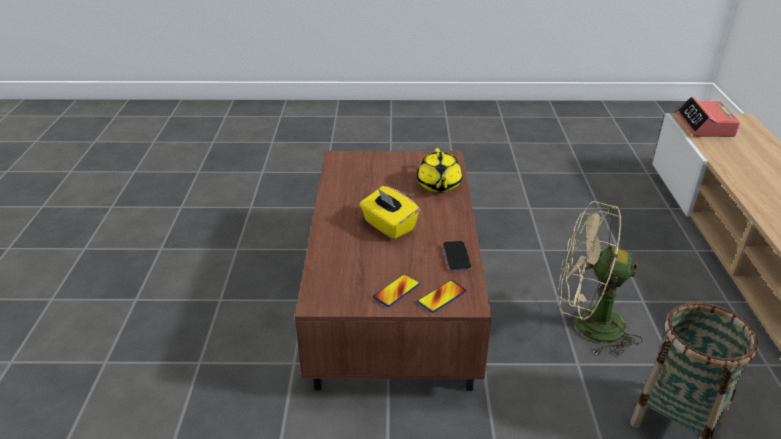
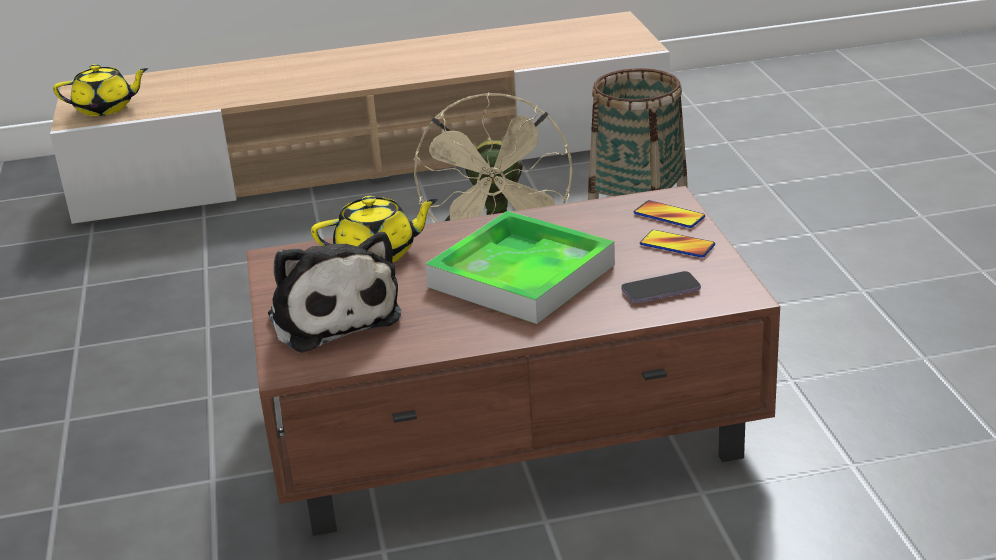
camera: 100 degrees left, 5 degrees down
yellow tissue box [359,186,420,239] -> tray [425,211,615,324]
phone [443,241,471,271] -> phone moved to [622,271,701,303]
alarm clock [676,97,740,137] -> yellow teapot [53,64,149,116]
none -> plush toy [268,232,402,353]

